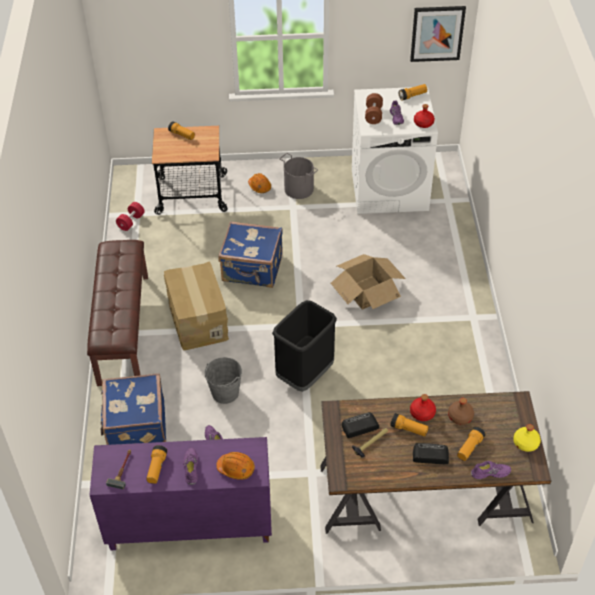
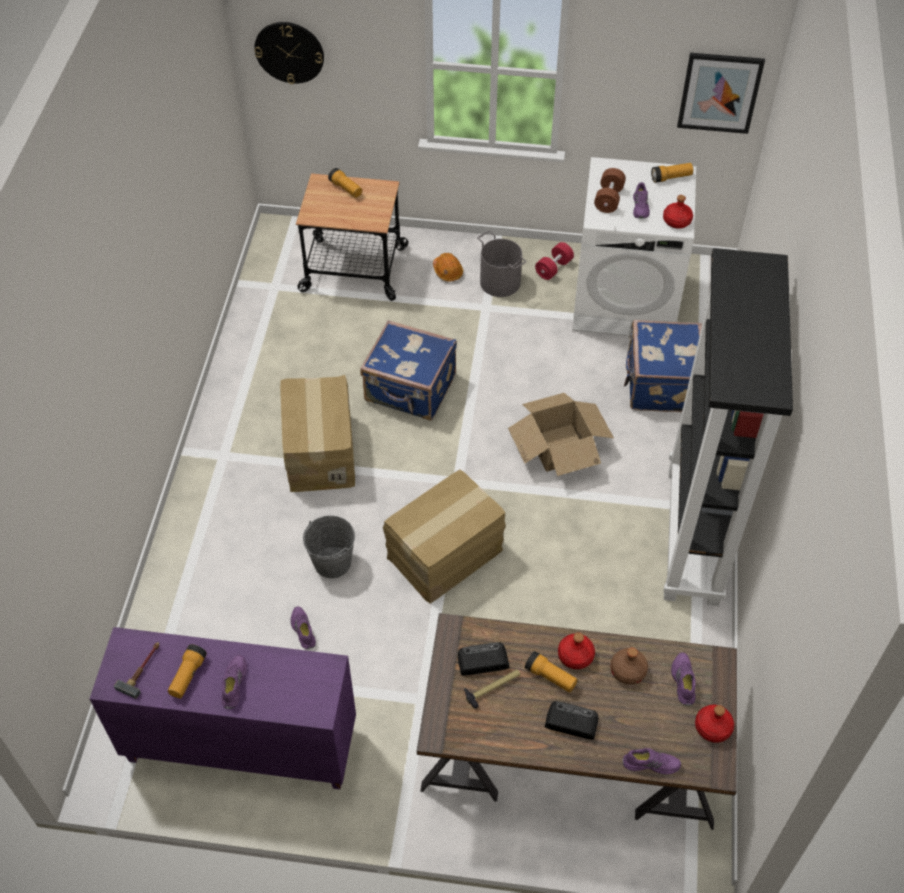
camera: 10 degrees right, 5 degrees up
brown bench [87,240,148,386] -> none
blue suitcase [100,373,166,445] -> blue suitcase moved to [624,320,702,412]
red dumbbell [116,202,145,231] -> red dumbbell moved to [535,242,574,280]
orange hard hat [216,452,255,480] -> none
black trash can [272,300,337,392] -> cardboard box [383,470,506,603]
flashlight [457,427,486,461] -> none
yellow bottle [513,424,541,452] -> red bottle [695,705,734,743]
none -> wall clock [254,22,324,84]
none -> black bookcase [663,248,793,606]
none -> purple shoe [671,652,696,706]

